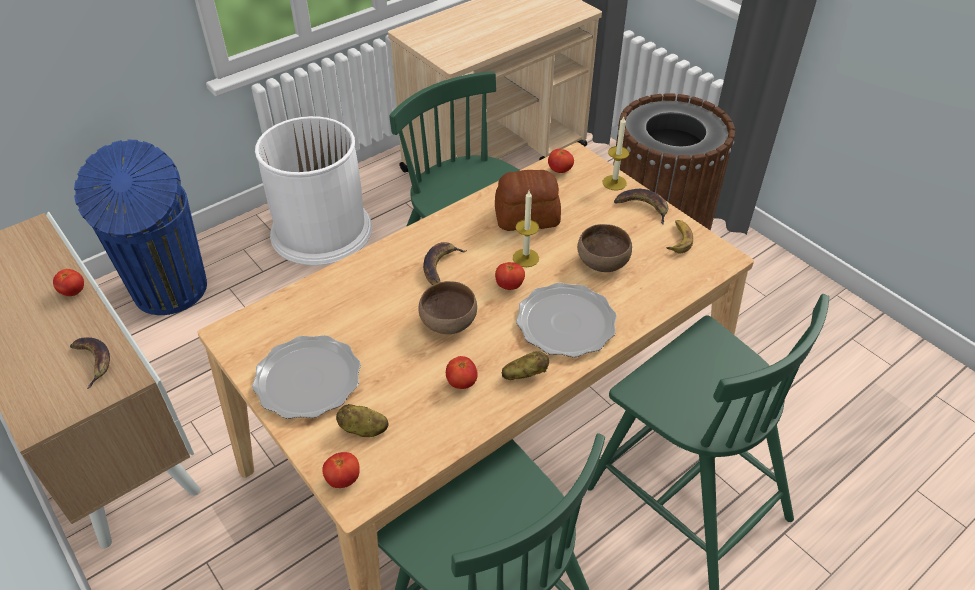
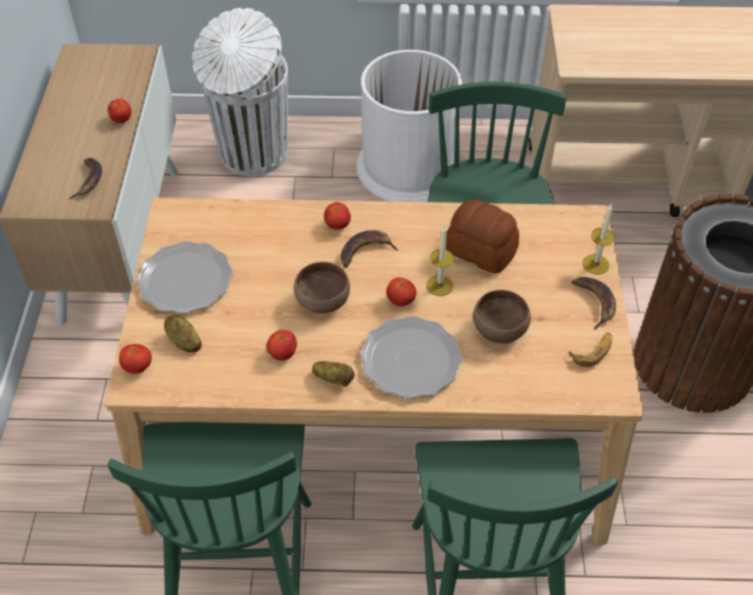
camera: 40 degrees right, 5 degrees up
blue trash can [74,140,207,315] -> white trash can [192,8,288,176]
tomato [548,149,574,173] -> tomato moved to [324,202,351,229]

